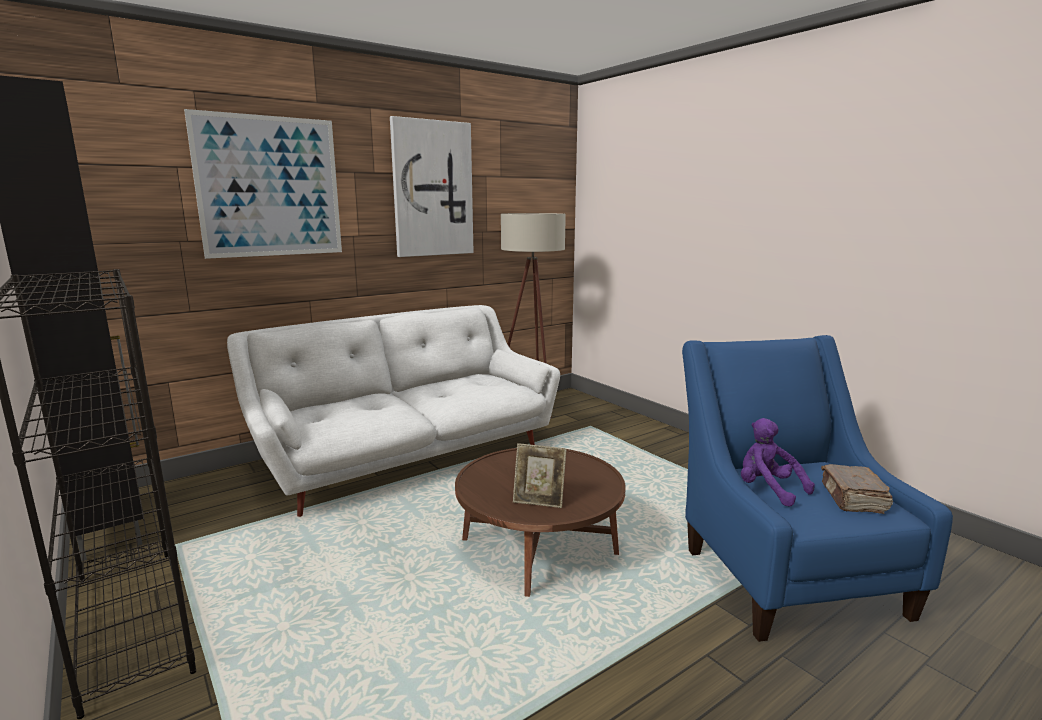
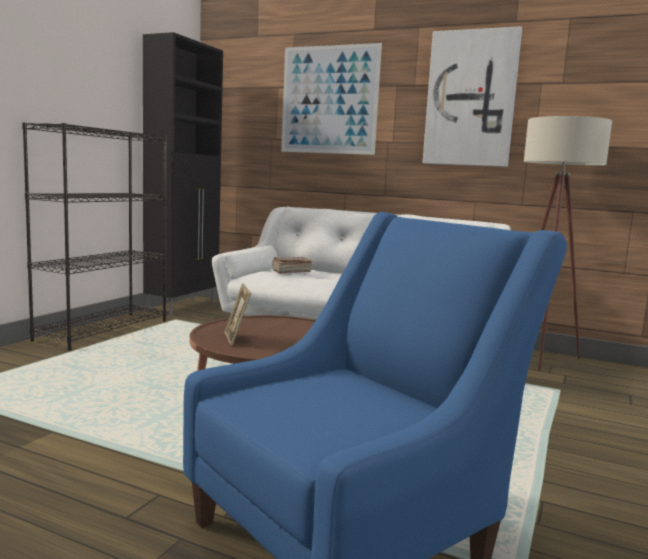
camera: 60 degrees right, 5 degrees down
purple plush toy [741,418,815,507] -> none
brown book [821,464,893,514] -> brown book moved to [272,257,312,274]

